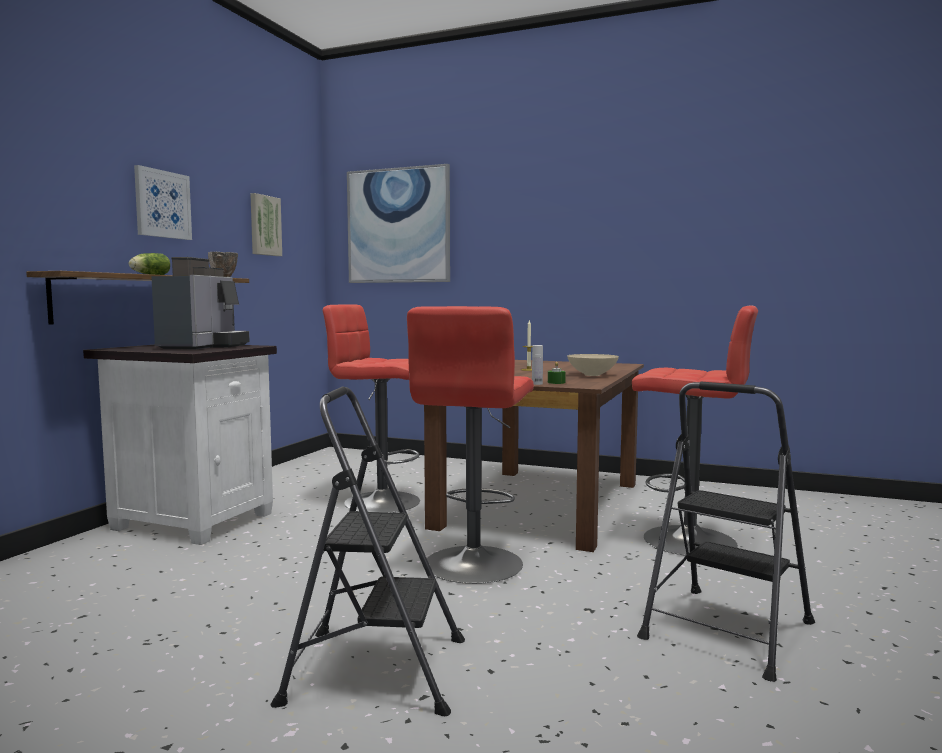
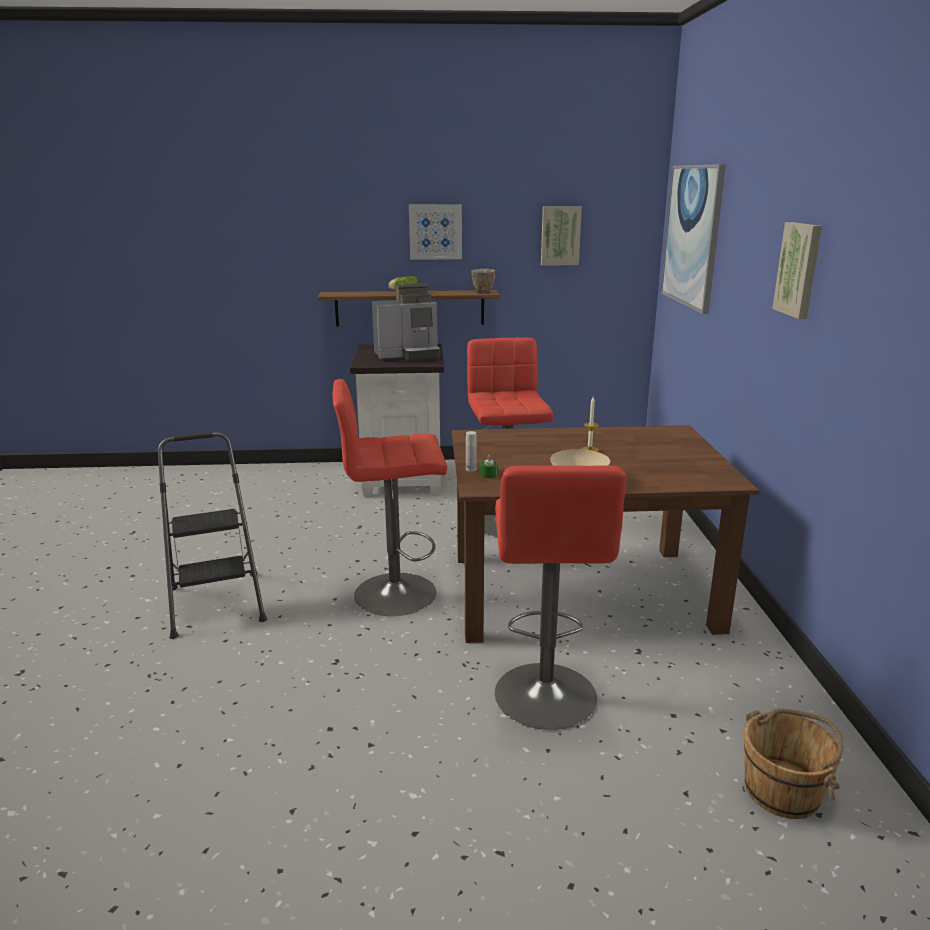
camera: 65 degrees right, 15 degrees up
black step ladder [637,382,815,682] -> none
none -> brown bucket [744,708,844,819]
none -> picture [772,222,822,319]

